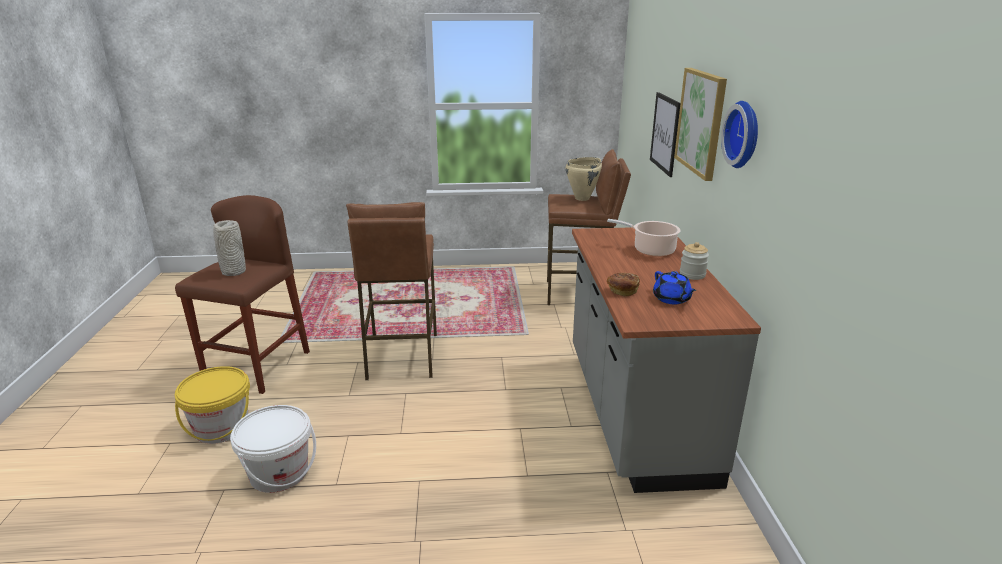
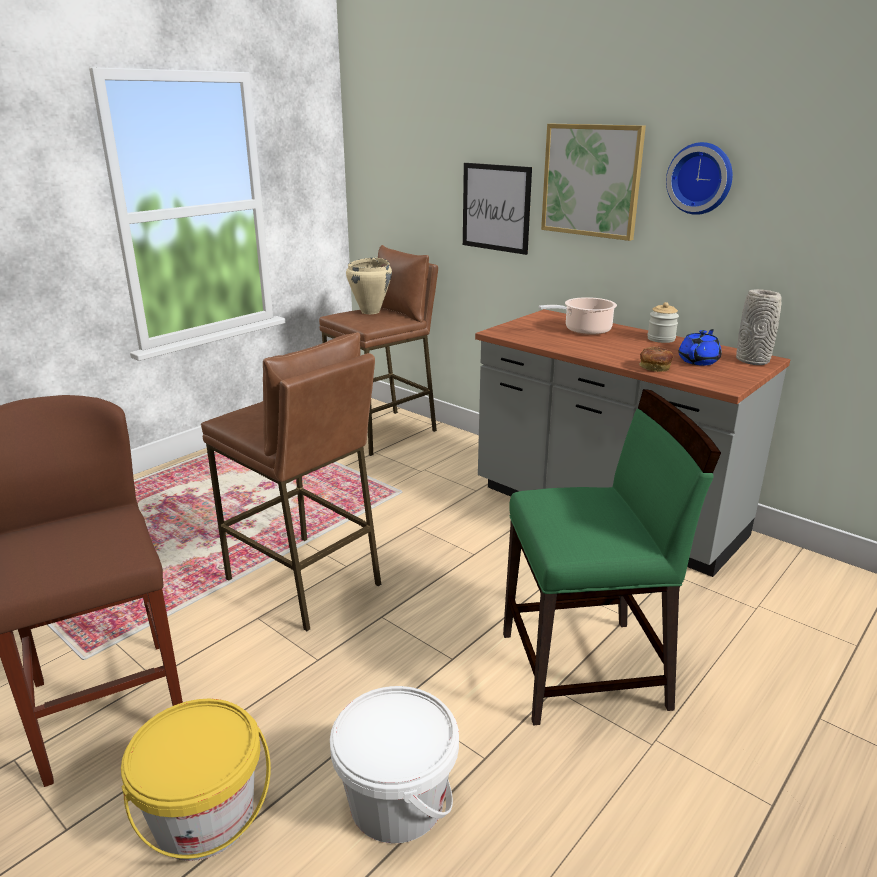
camera: 45 degrees left, 0 degrees up
grey vase [213,220,246,276] -> grey vase moved to [736,289,782,365]
blue teapot [653,271,697,304] -> blue teapot turned 75 degrees counterclockwise [679,329,722,366]
none -> green chair [503,389,721,726]

